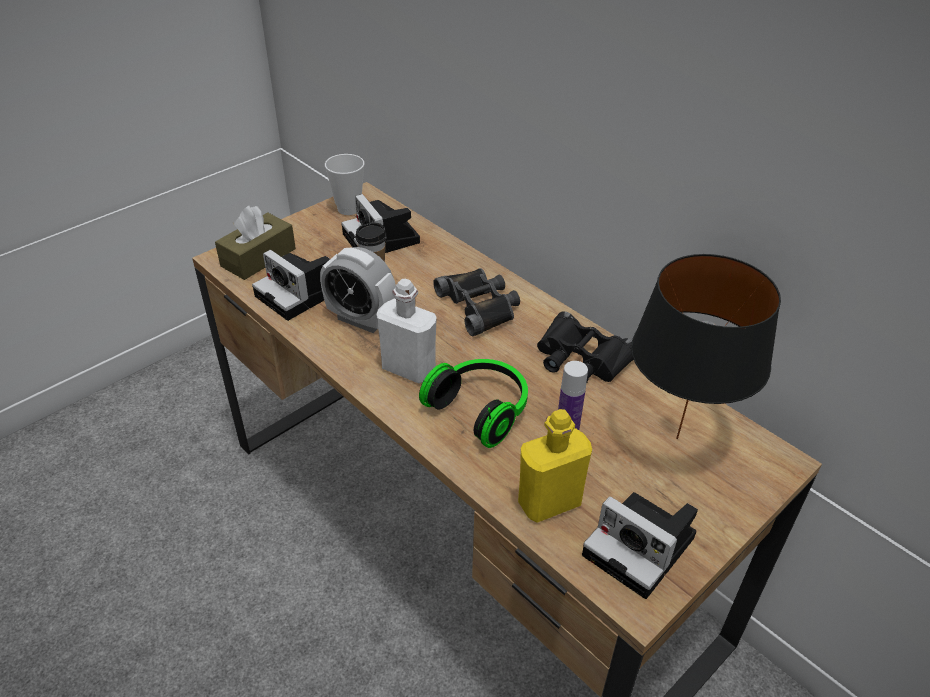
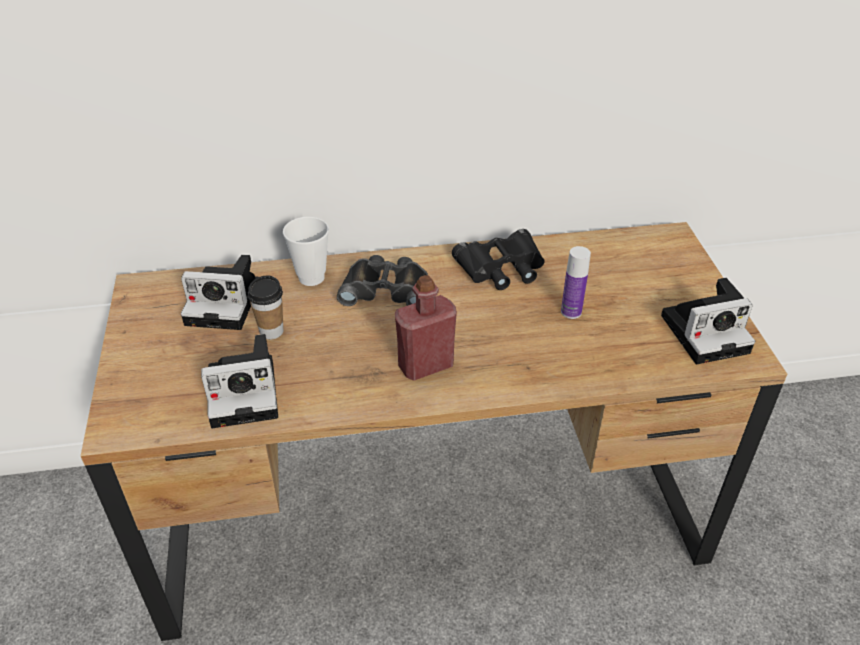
camera: 55 degrees left, 0 degrees up
brown tissue box [215,206,296,280] -> none
alarm clock [320,247,396,333] -> none
cup [325,154,365,215] -> cup moved to [283,217,329,286]
white bottle [377,279,437,383] -> red bottle [395,275,457,381]
headphones [419,359,528,448] -> none
yellow bottle [518,409,592,523] -> none
black table lamp [631,254,781,439] -> none

